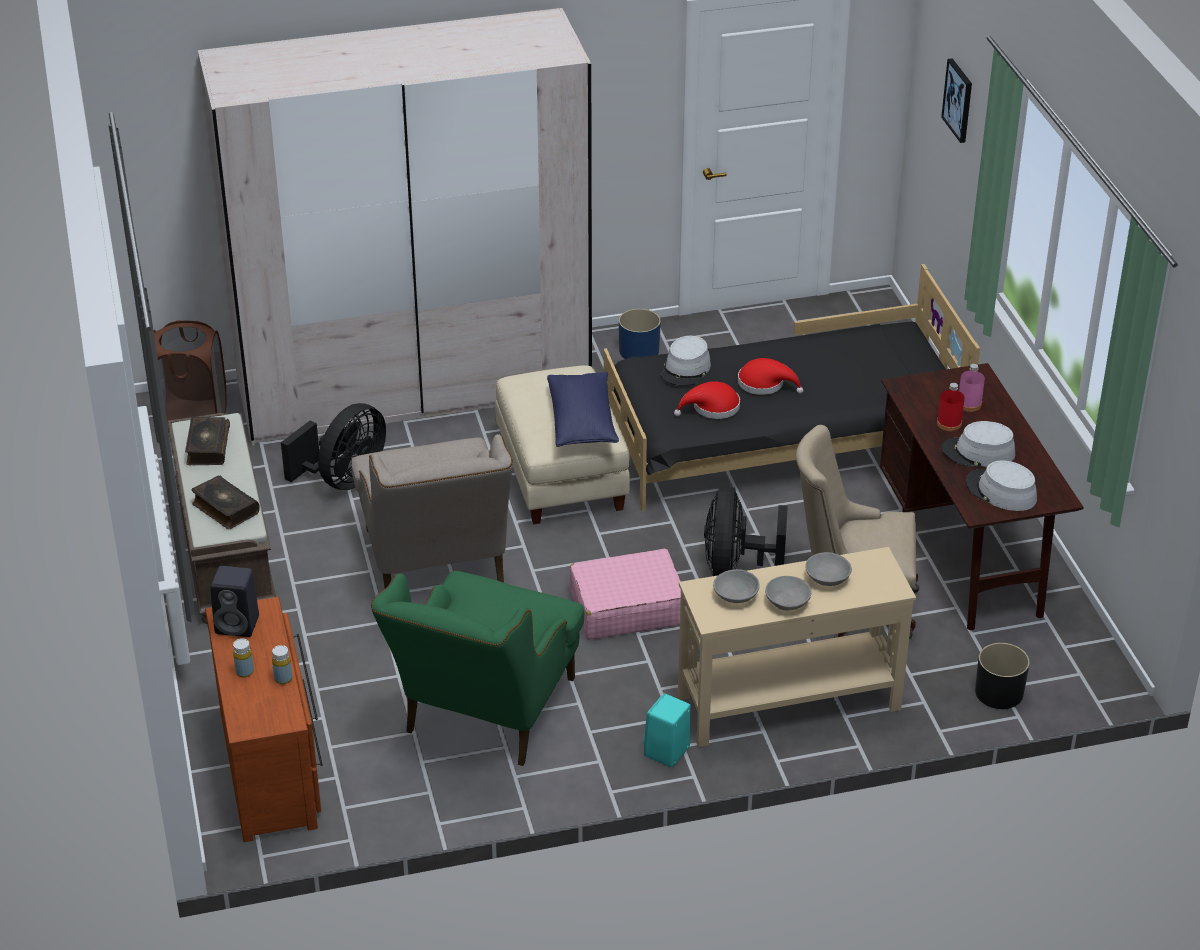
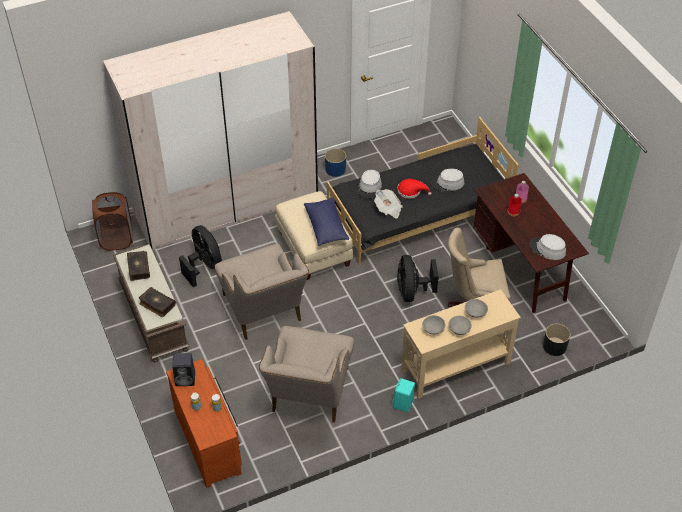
camera: 10 degrees left, 10 degrees up
black fan [281,403,386,490] -> black fan turned 60 degrees counterclockwise [179,225,222,287]
green armchair [371,571,584,766] -> beige armchair [259,326,354,423]
pink suitcase [570,549,681,640] -> none
red hat [674,381,740,419] -> newspaper [374,189,403,218]
picture [941,58,972,143] -> none
grey hat [942,421,1015,467] -> grey hat moved to [431,168,464,191]

